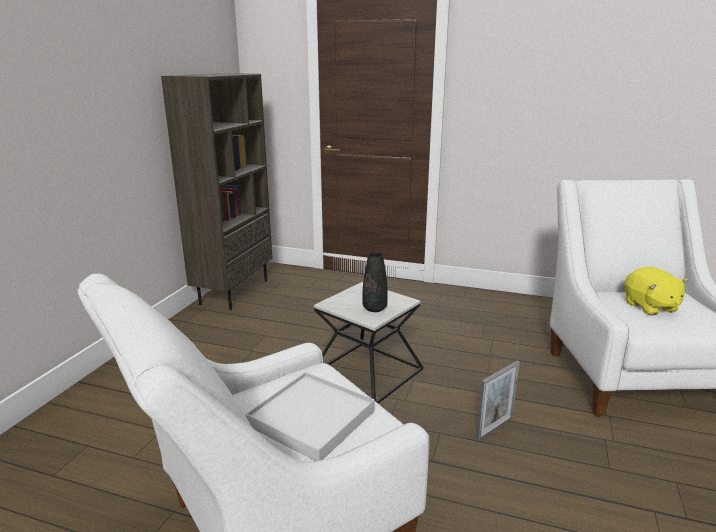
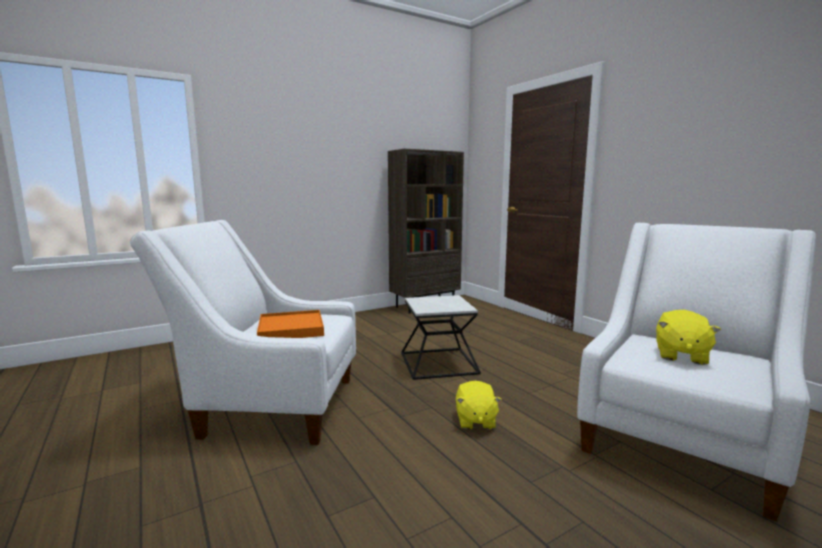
camera: 40 degrees right, 10 degrees down
white tray [245,372,375,461] -> orange tray [257,310,324,338]
black vase [362,252,388,312] -> none
picture frame [476,361,520,441] -> yellow plush toy [456,381,502,430]

